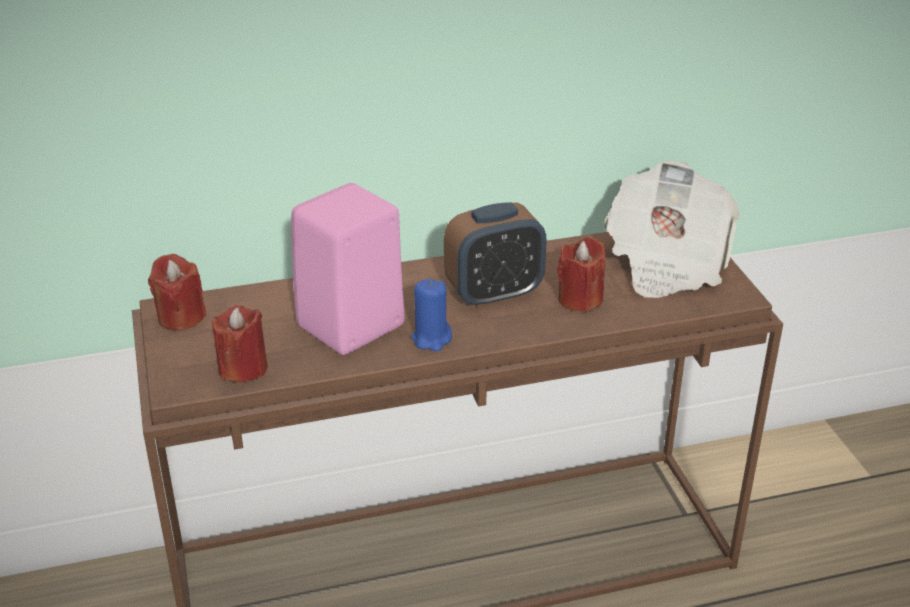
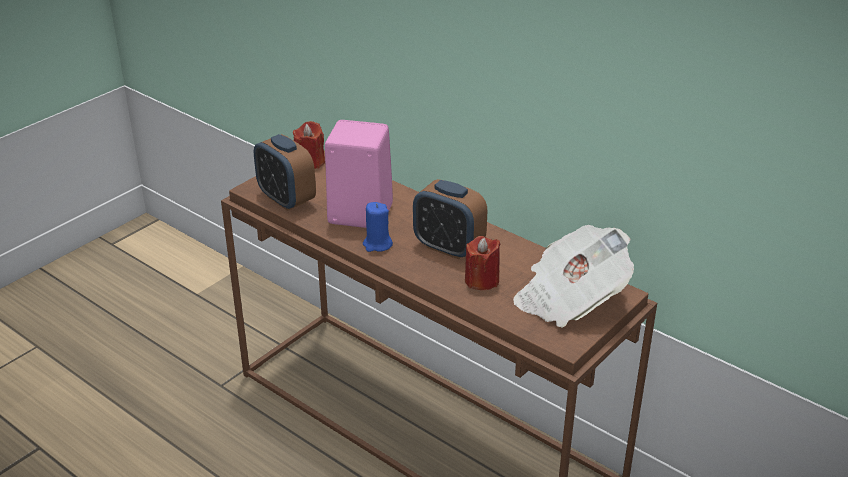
camera: 55 degrees right, 0 degrees up
red candle [212,305,268,382] -> alarm clock [254,134,316,211]

